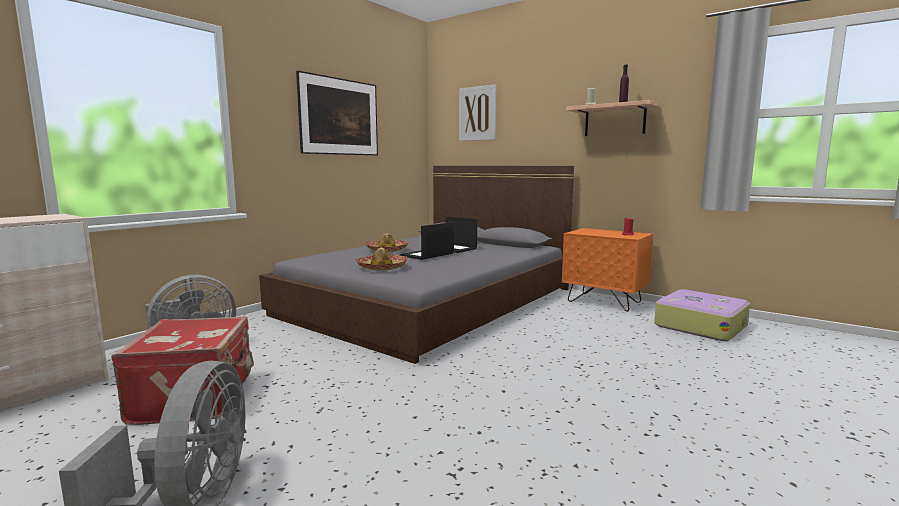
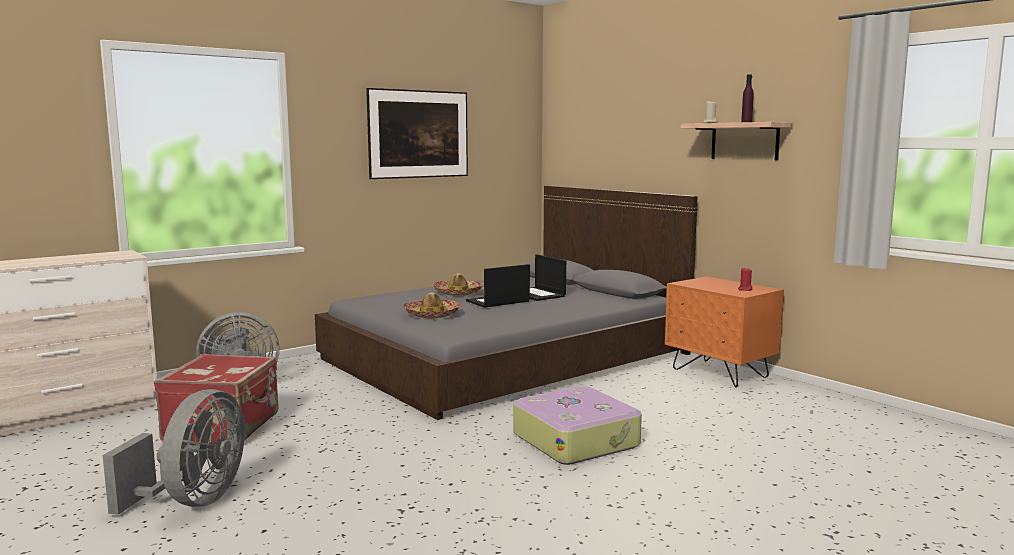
camera: 15 degrees right, 0 degrees up
picture [459,84,496,141] -> none
suitcase [654,289,750,341] -> suitcase moved to [513,386,642,465]

